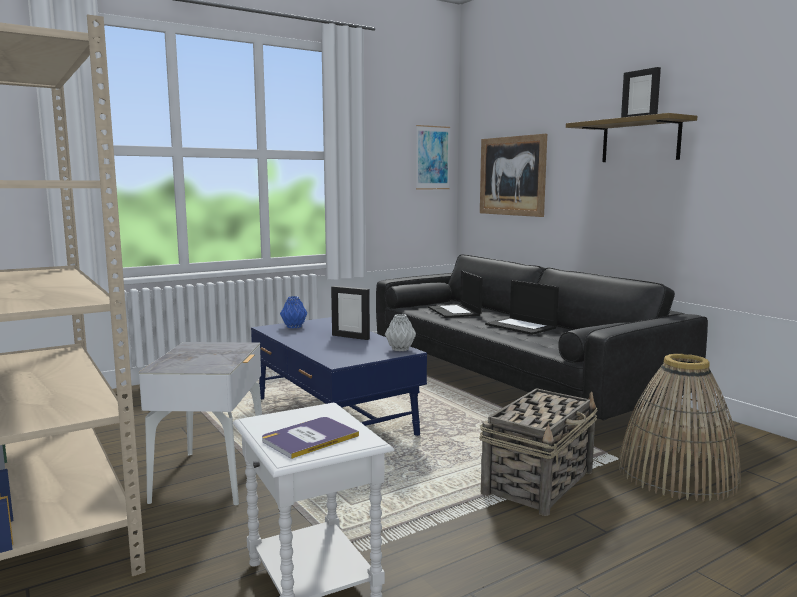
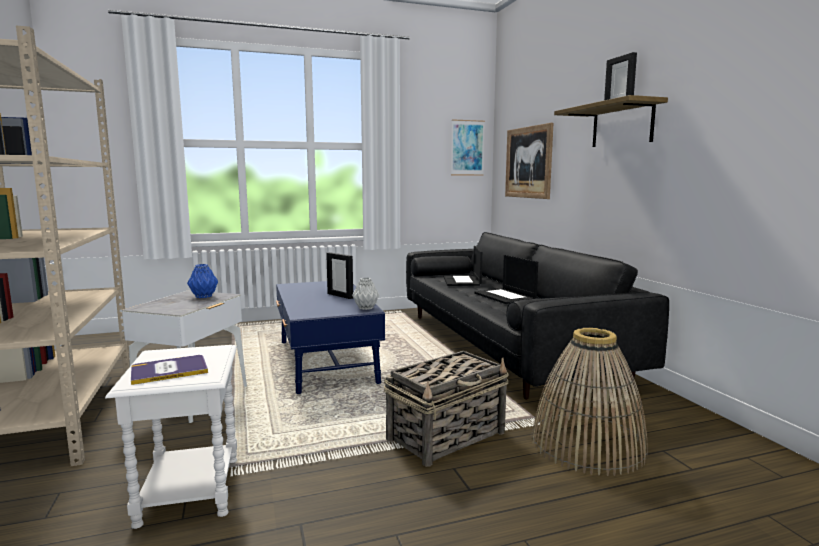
camera: 15 degrees right, 0 degrees up
blue vase [280,296,307,328] -> blue vase moved to [187,264,218,298]

